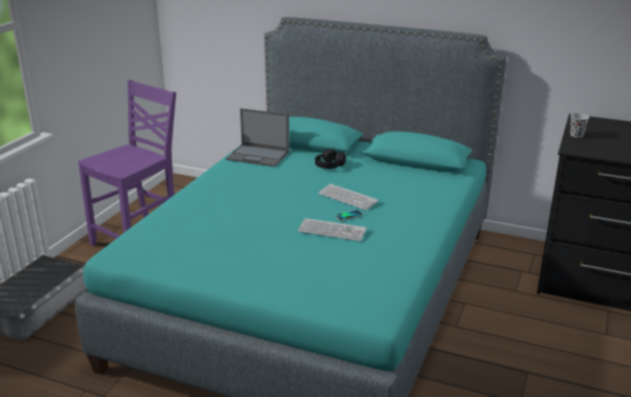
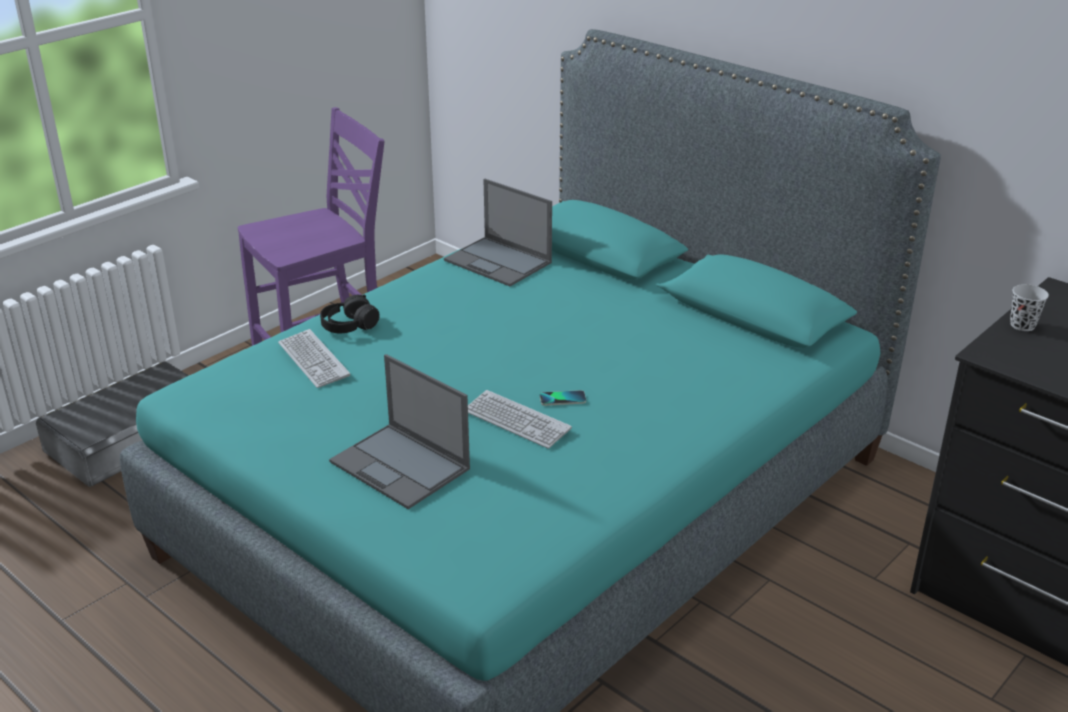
camera: 20 degrees right, 5 degrees up
black headphones [315,148,346,169] -> black headphones moved to [320,295,380,333]
keyboard [318,184,378,210] -> keyboard moved to [278,329,350,388]
none -> laptop [329,354,470,509]

